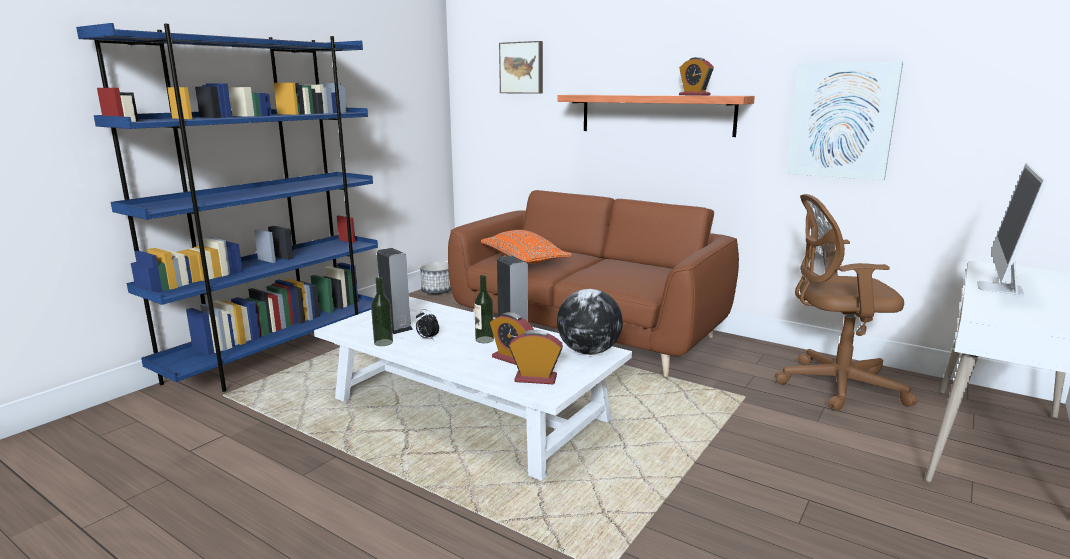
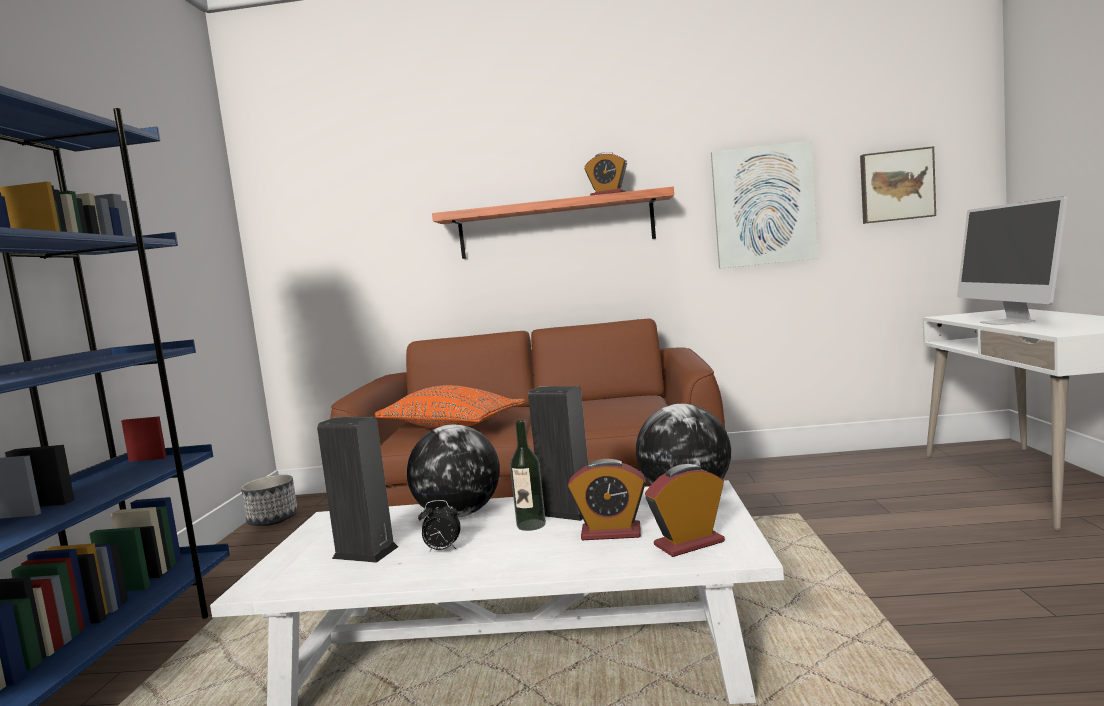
camera: 30 degrees left, 10 degrees down
bottle [371,277,393,346] -> none
picture [499,41,543,94] -> picture moved to [860,146,936,224]
brown office chair [775,194,917,411] -> none
none -> globe [407,424,500,518]

